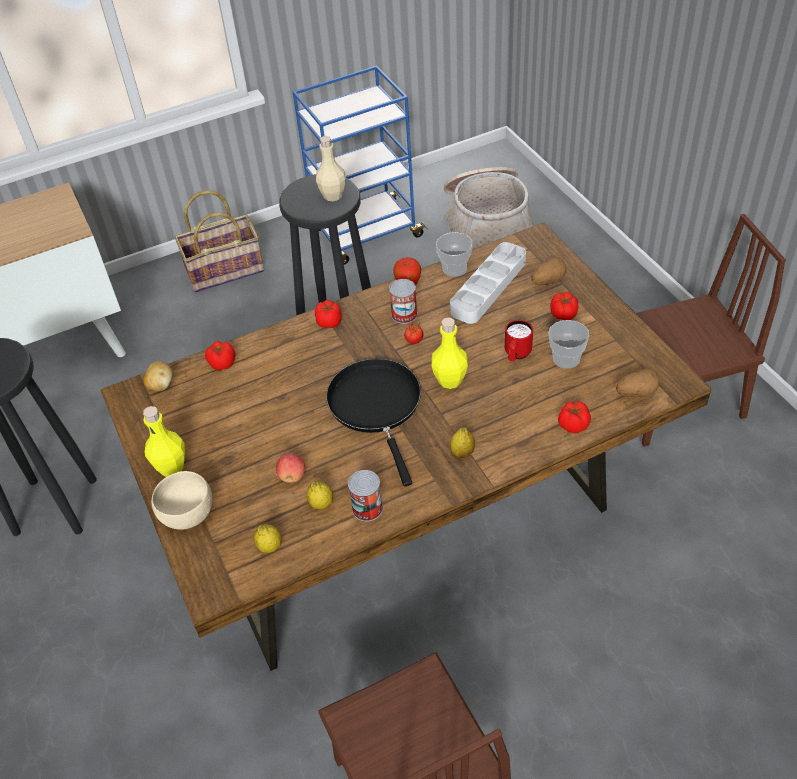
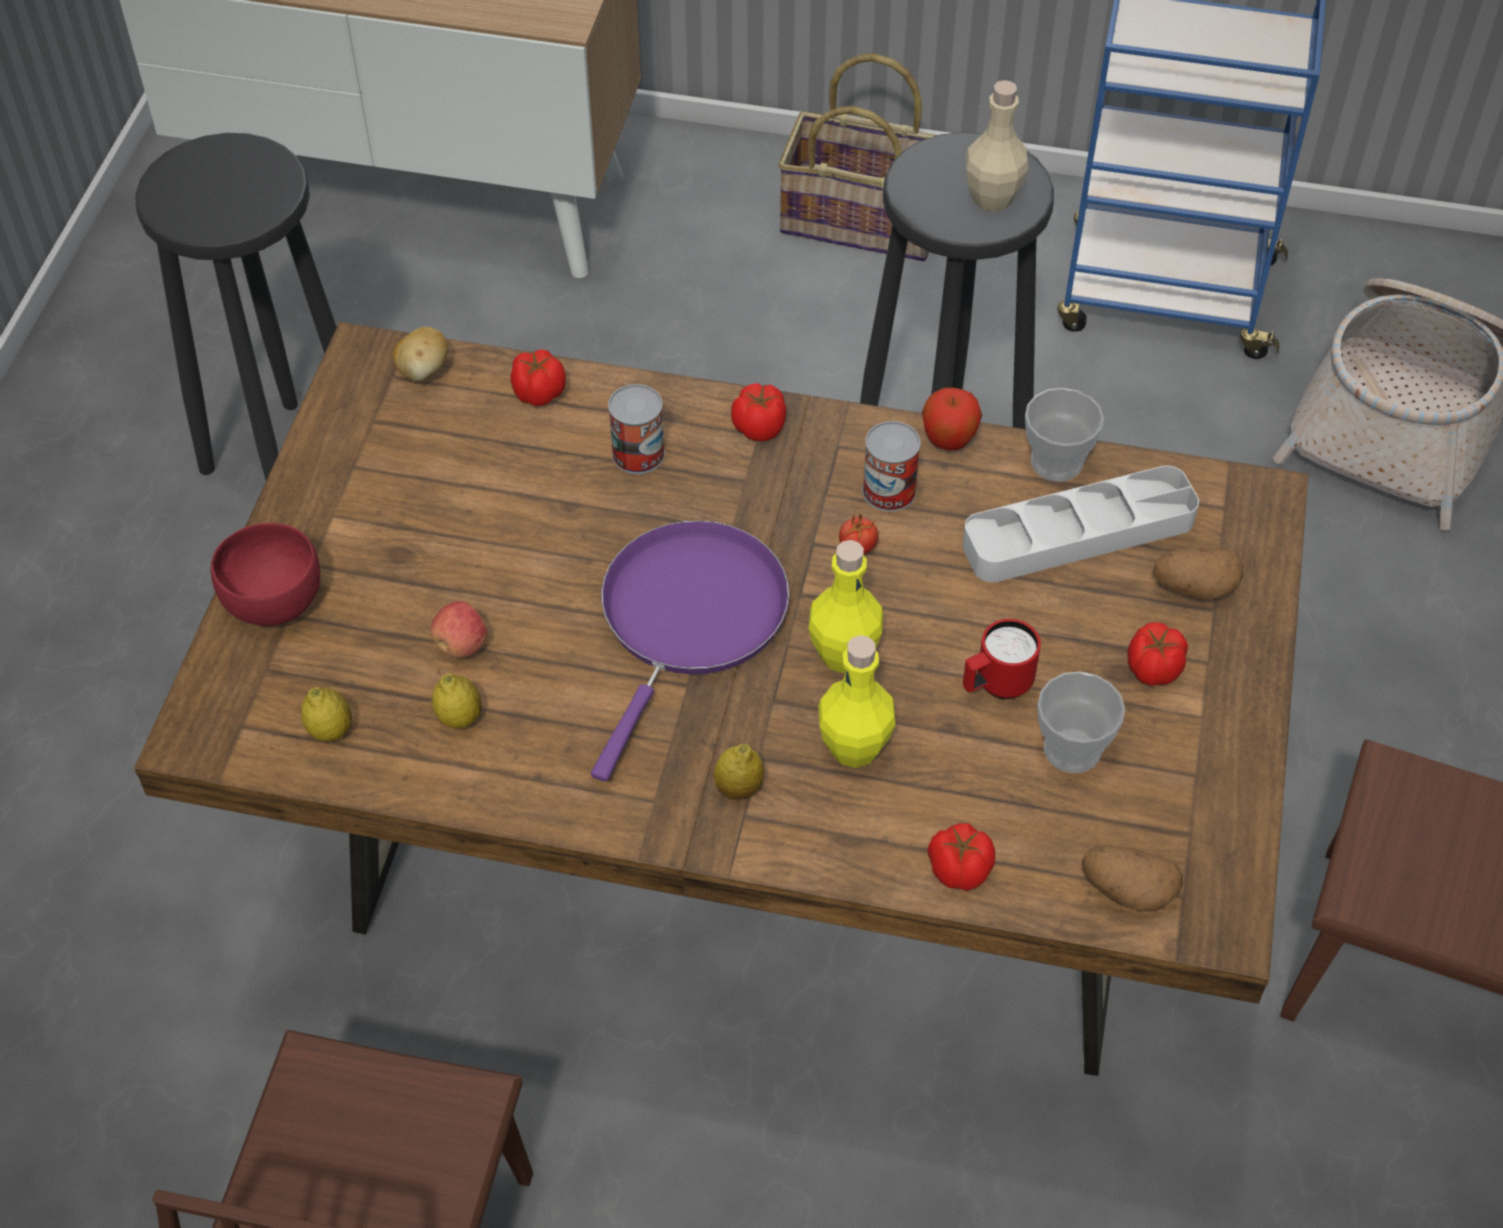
camera: 35 degrees right, 5 degrees up
yellow bottle [143,406,185,477] -> yellow bottle moved to [818,635,896,768]
beige bowl [151,471,212,530] -> red bowl [211,523,320,626]
black frying pan [326,359,421,486] -> purple frying pan [591,520,789,782]
can [348,470,383,521] -> can moved to [608,384,665,474]

